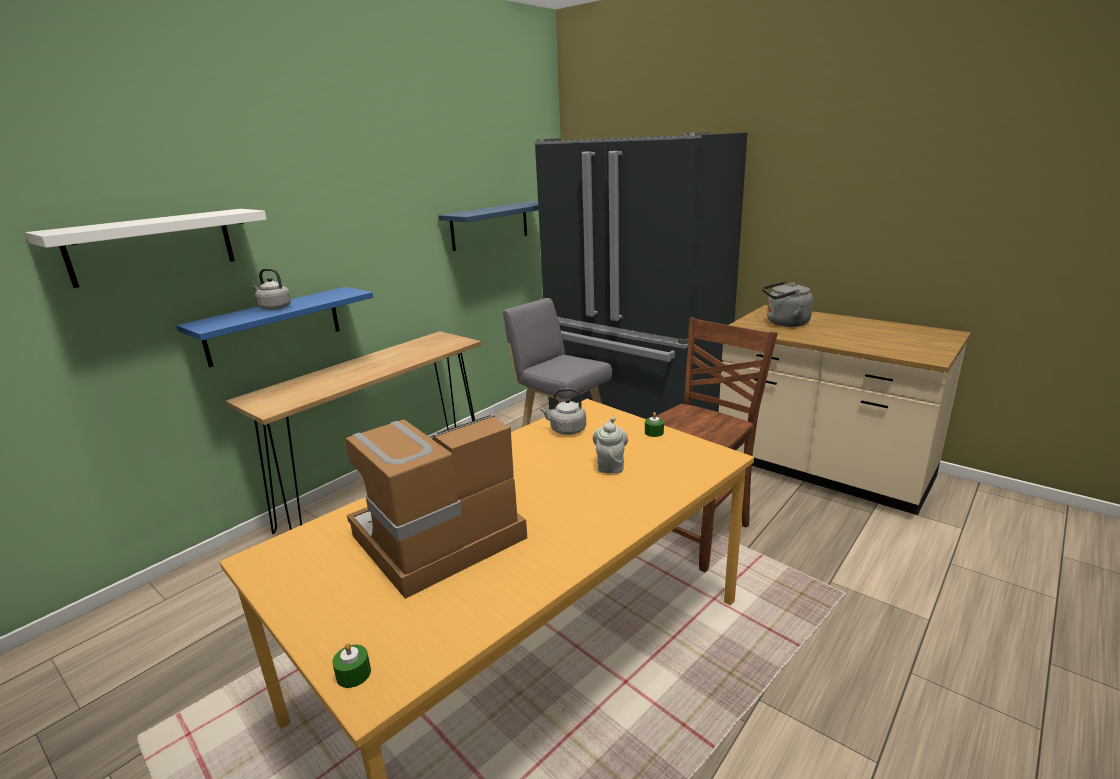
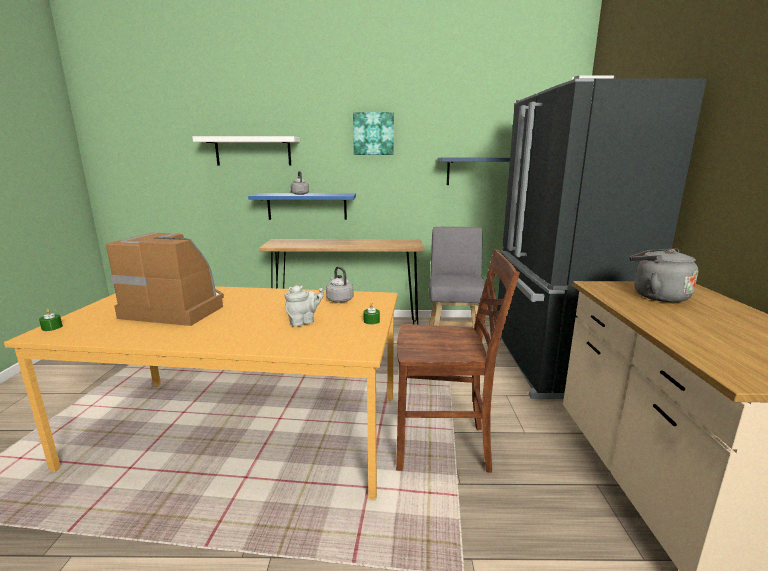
camera: 50 degrees right, 5 degrees down
none -> picture [353,112,394,155]

